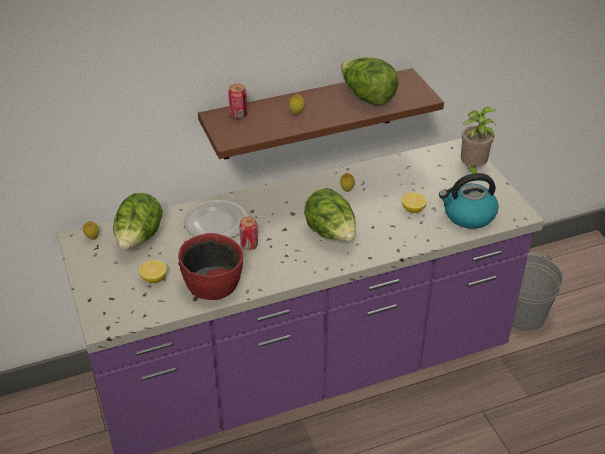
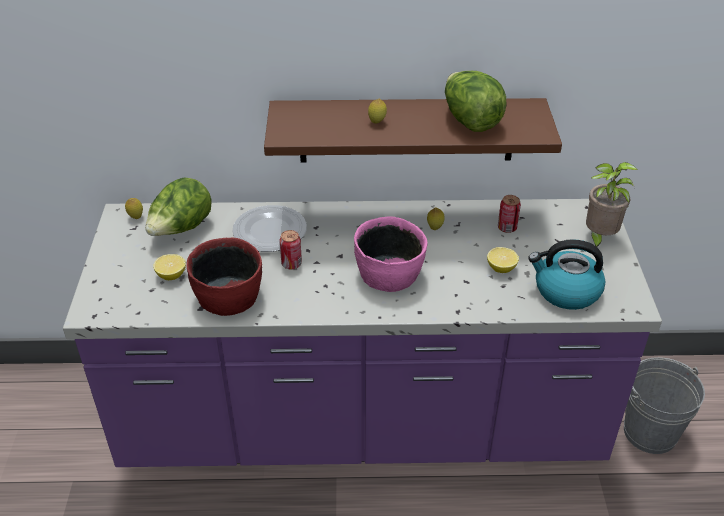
camera: 20 degrees right, 0 degrees up
can [228,84,247,119] -> can moved to [498,195,521,233]
lettuce [304,188,356,241] -> pink bowl [354,216,427,292]

